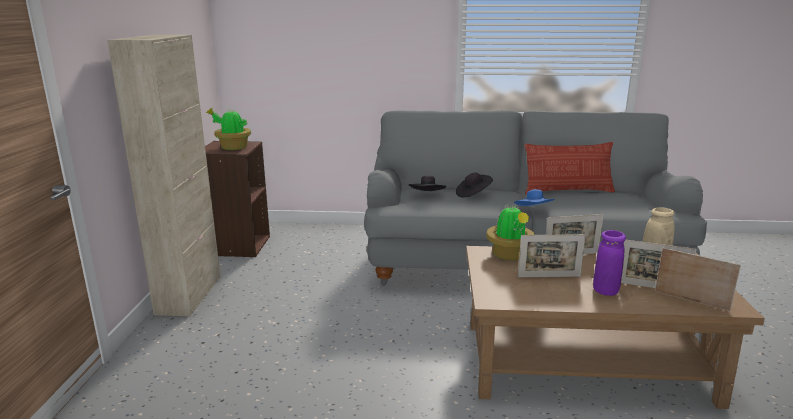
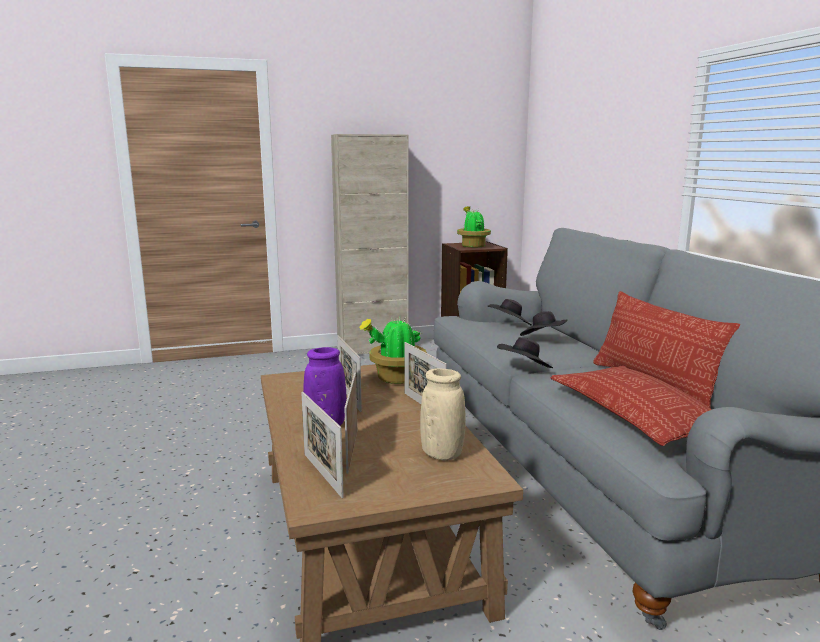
camera: 70 degrees right, 5 degrees down
blue hat [514,189,555,206] -> black hat [497,337,553,368]
picture frame [655,247,741,311] -> picture frame turned 135 degrees clockwise [301,392,344,498]
none -> pillow [550,366,712,446]

